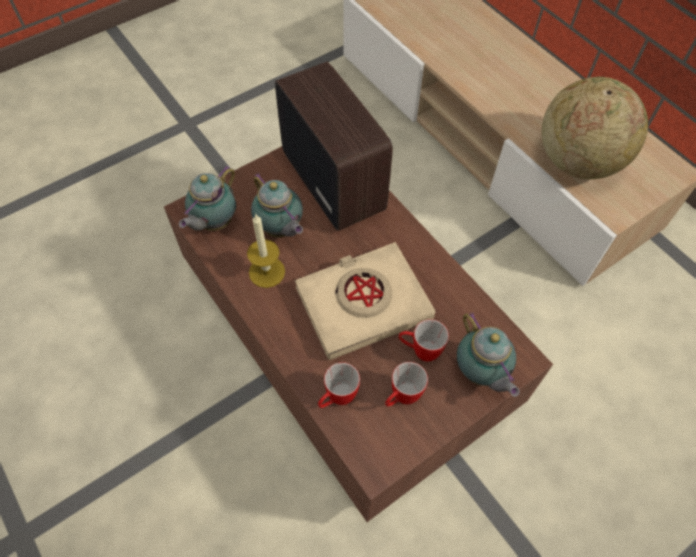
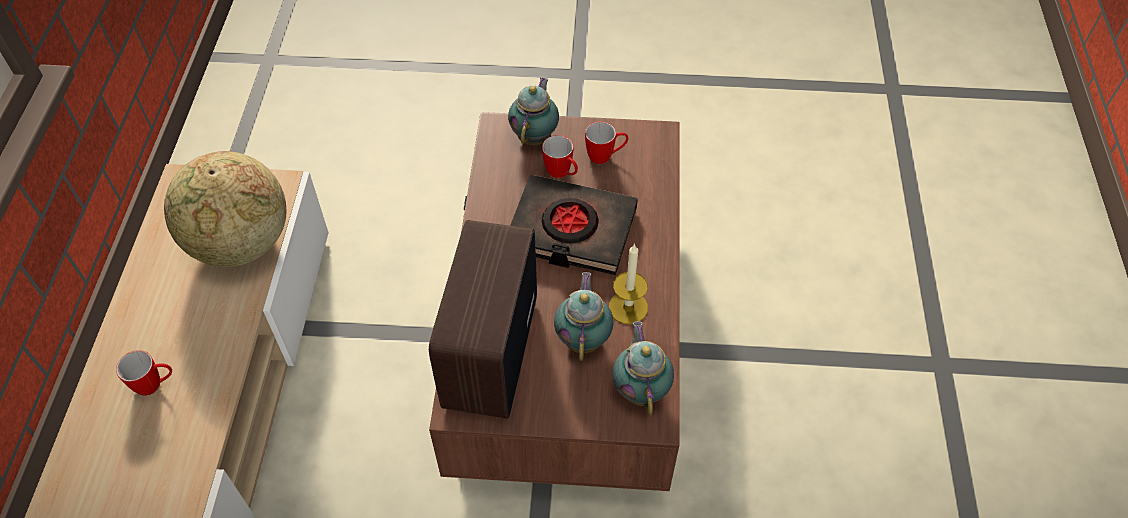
camera: 140 degrees left, 5 degrees down
teapot [179,165,236,231] -> teapot turned 75 degrees counterclockwise [612,321,674,416]
beige book [295,242,436,360] -> black book [510,175,638,275]
mug [318,362,360,408] -> mug moved to [116,350,172,396]

